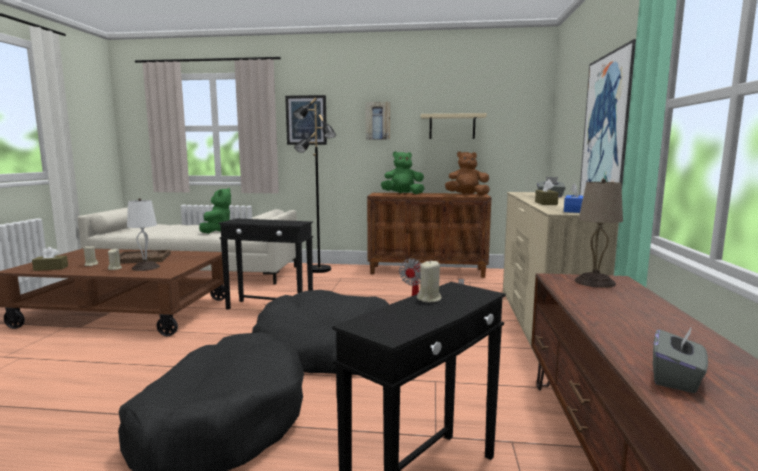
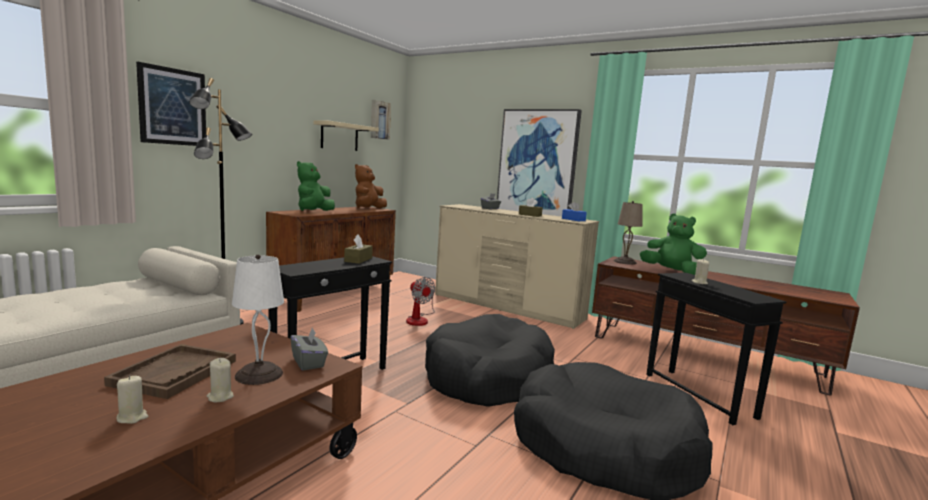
camera: 65 degrees left, 0 degrees up
brown tissue box [32,247,68,271] -> brown tissue box moved to [344,234,373,264]
green plush toy [199,188,231,233] -> green plush toy moved to [640,213,707,275]
picture [366,102,390,140] -> picture moved to [371,100,391,140]
grey tissue box [653,326,708,393] -> grey tissue box moved to [290,328,328,371]

